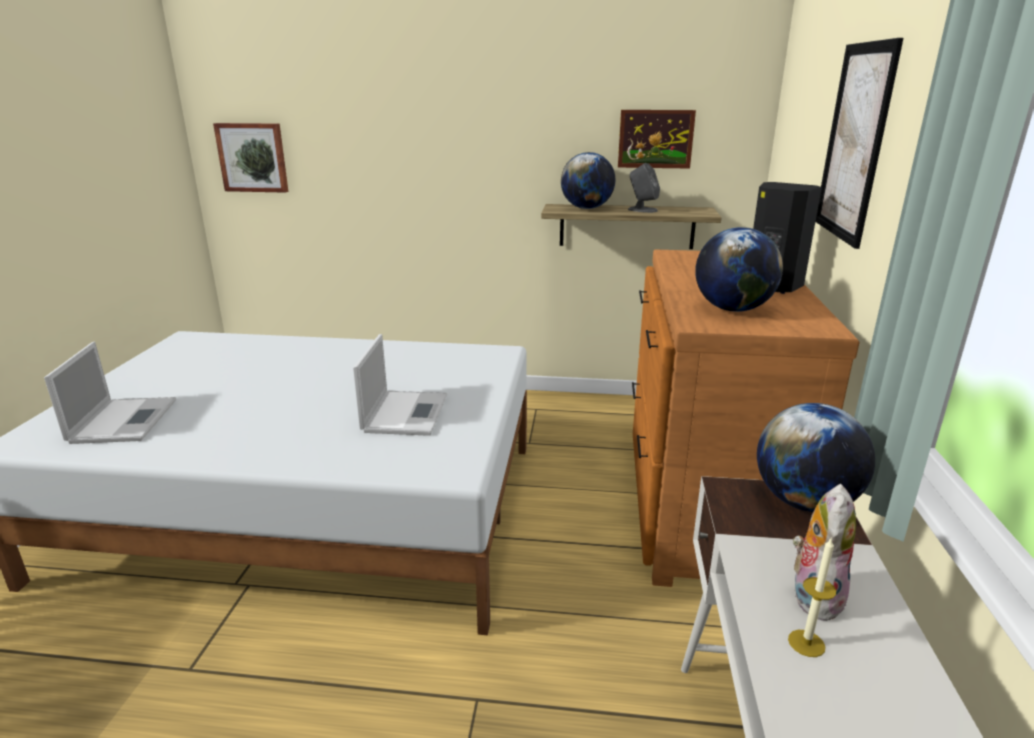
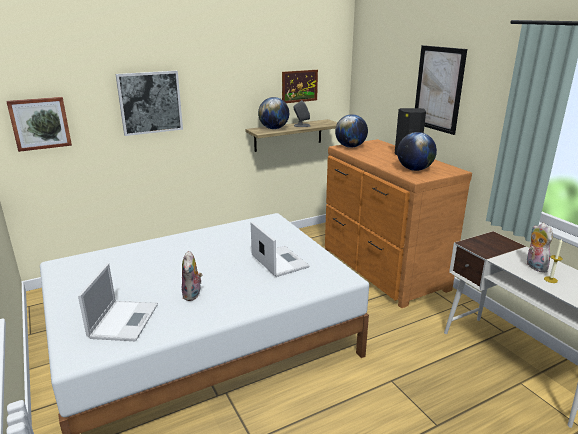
camera: 35 degrees left, 0 degrees up
laptop [44,341,176,444] -> laptop turned 45 degrees clockwise [78,263,158,341]
globe [757,403,875,512] -> globe moved to [335,114,368,148]
none -> picture [116,71,183,136]
none -> plush toy [182,250,202,301]

